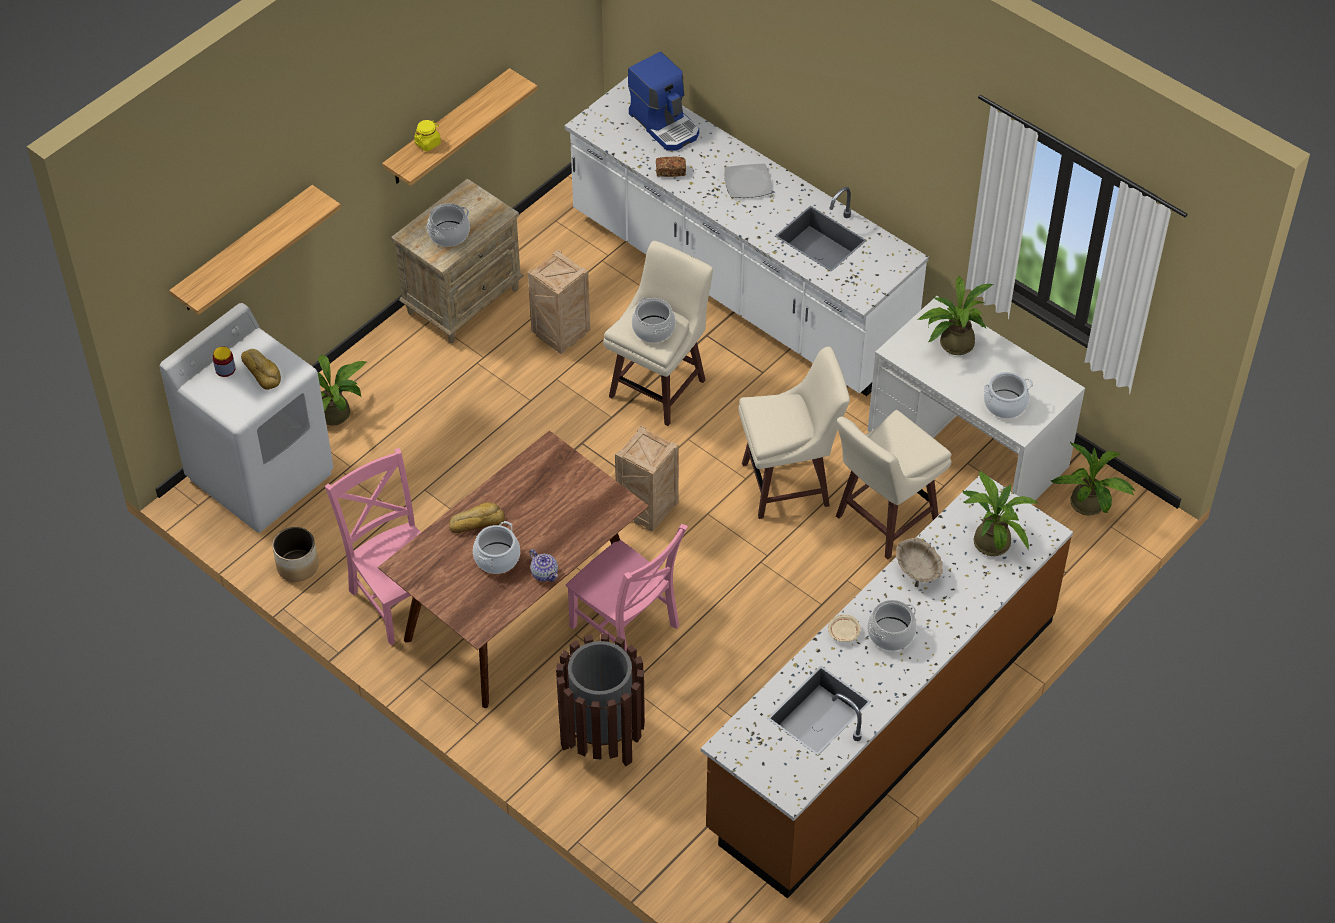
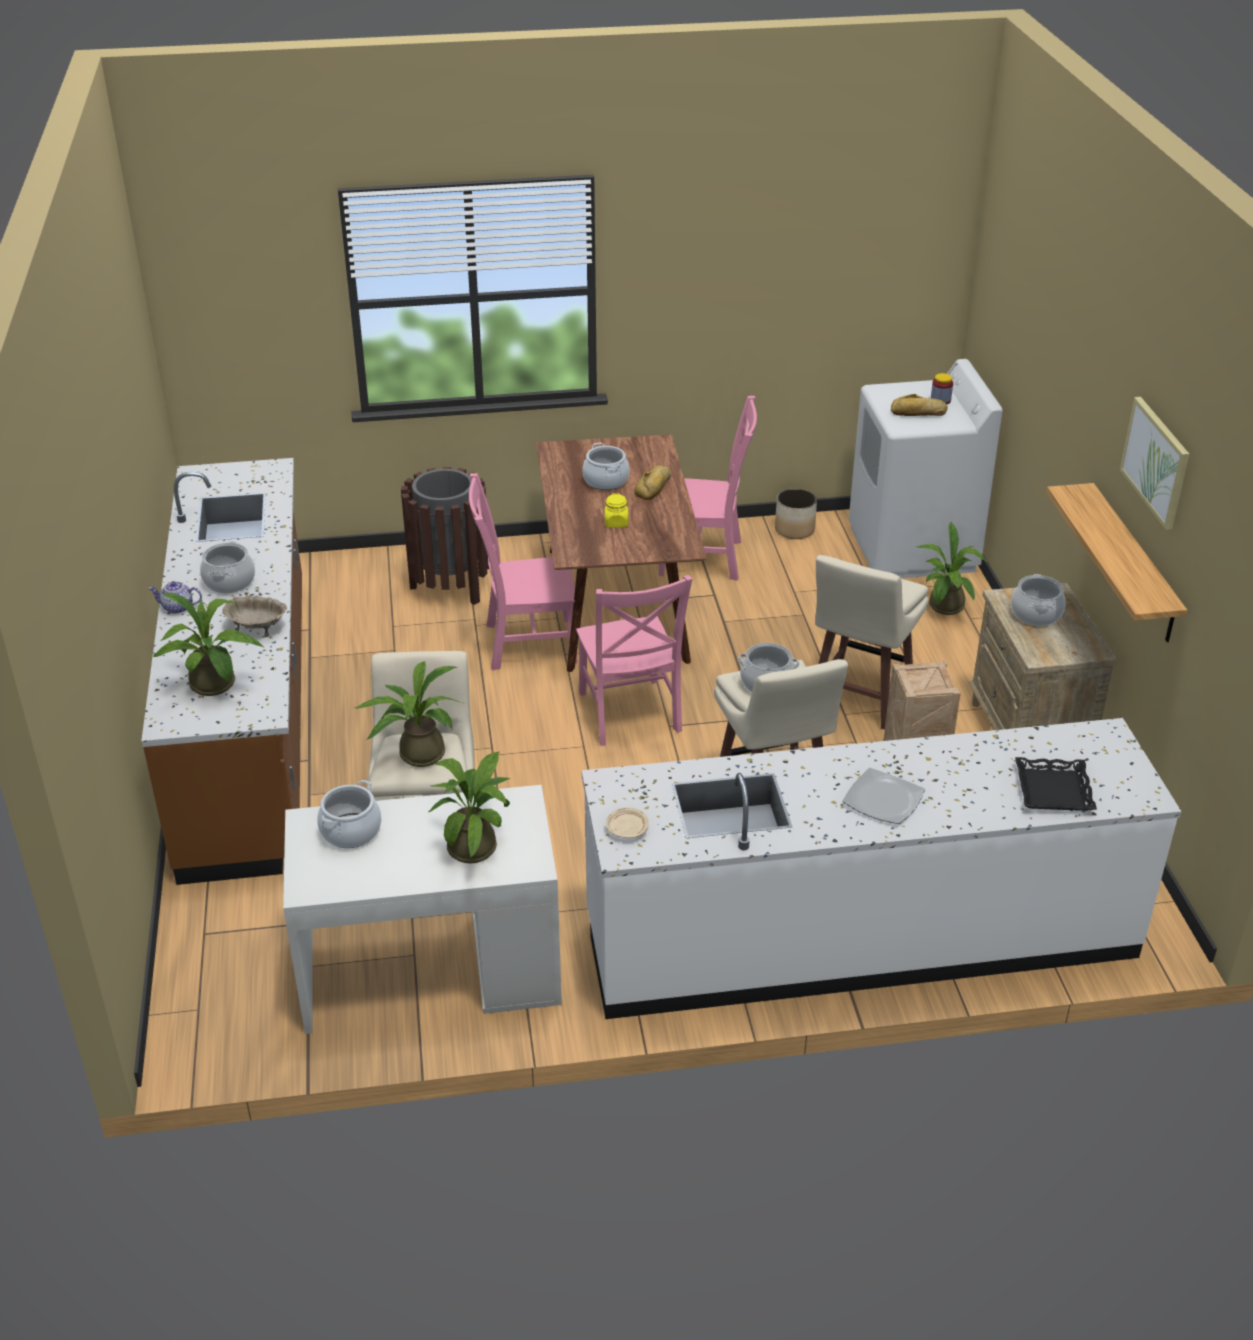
camera: 130 degrees right, 15 degrees down
shelf [169,185,341,315] -> none
yellow jar [414,120,441,151] -> yellow jar moved to [605,493,628,527]
teapot [529,549,558,582] -> teapot moved to [148,581,202,614]
crate [615,425,679,532] -> pink chair [576,575,692,746]
coffee machine [628,52,699,151] -> black tray [1015,757,1097,811]
bread [656,156,686,177] -> none
beige stool [739,347,850,519] -> beige stool moved to [815,555,929,730]
beige plate [828,615,861,642] -> beige plate moved to [606,808,649,838]
potted plant [1050,442,1136,516] -> potted plant moved to [355,661,462,767]
none -> picture [1120,397,1189,530]

